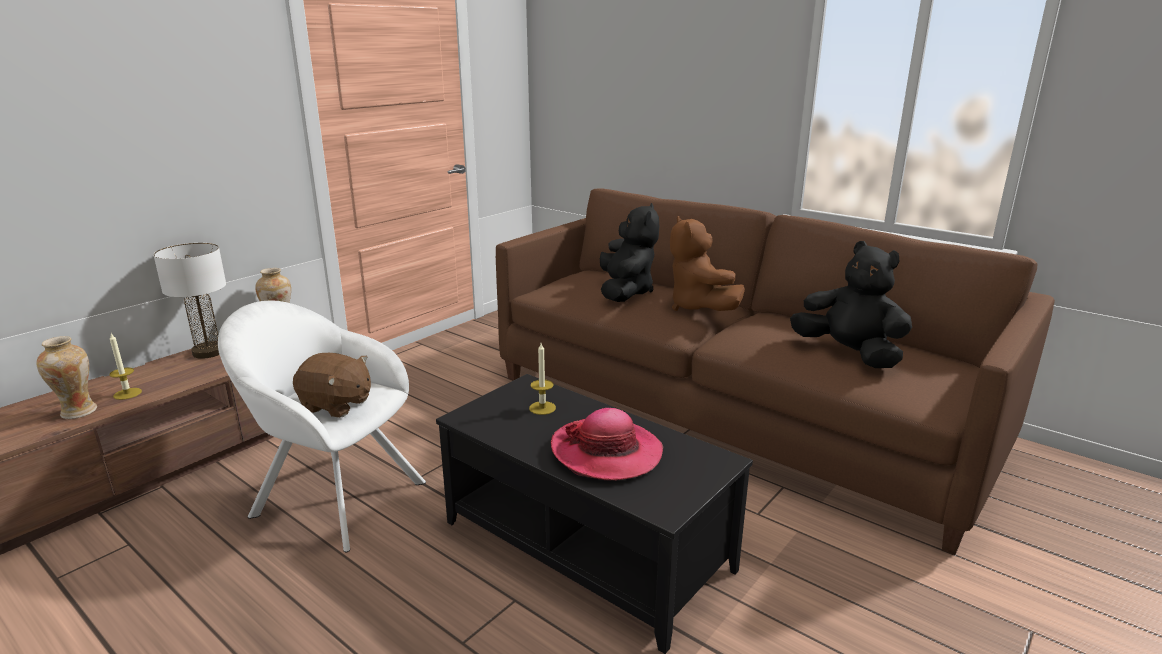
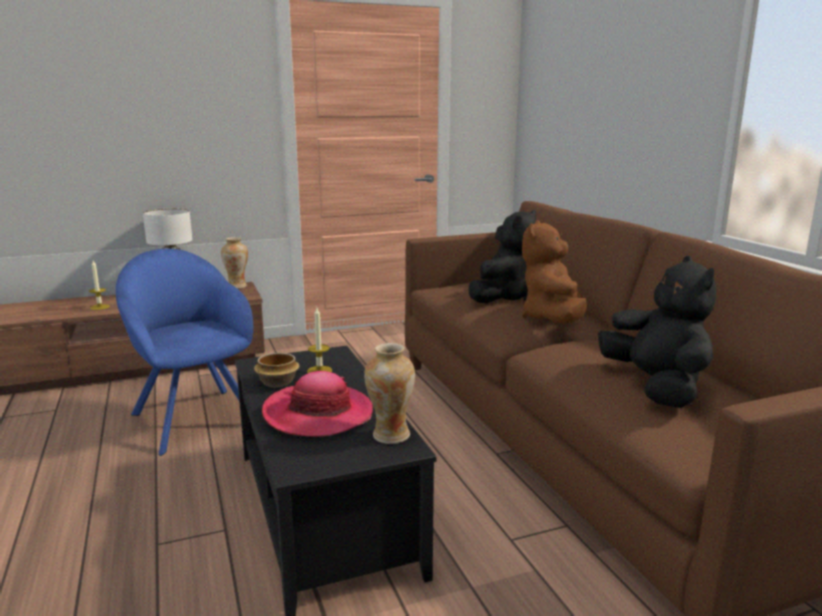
camera: 30 degrees right, 5 degrees down
vase [36,336,97,419] -> vase moved to [364,343,415,444]
white armchair [218,300,426,552] -> blue armchair [116,249,253,456]
brown plush toy [293,353,371,418] -> none
none -> bowl [254,353,299,387]

